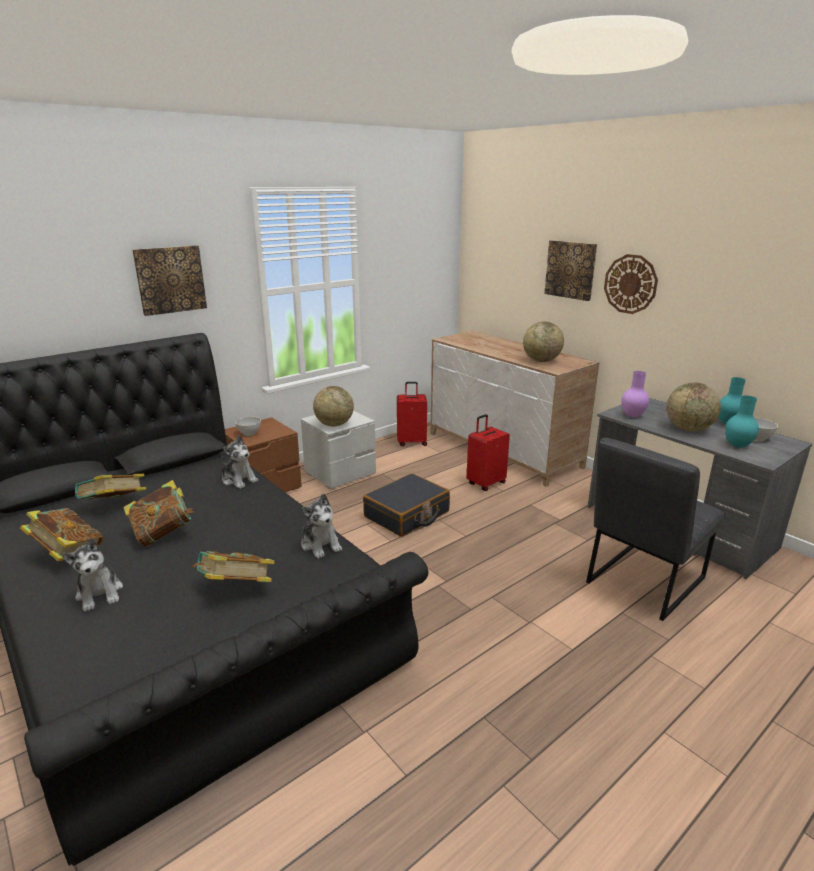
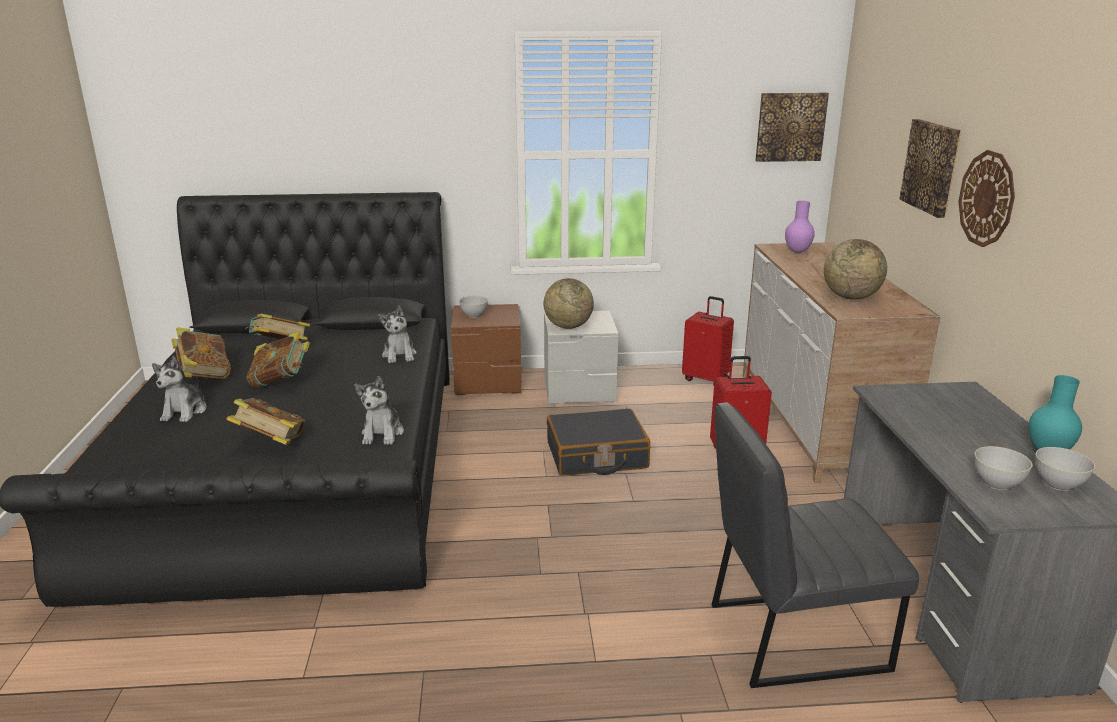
camera: 35 degrees right, 0 degrees up
picture [132,245,207,316] -> picture moved to [755,93,829,162]
purple vase [622,371,649,418] -> purple vase moved to [785,201,815,253]
globe [667,382,721,431] -> none
turquoise vase [725,395,759,448] -> grey bowl [975,446,1032,490]

